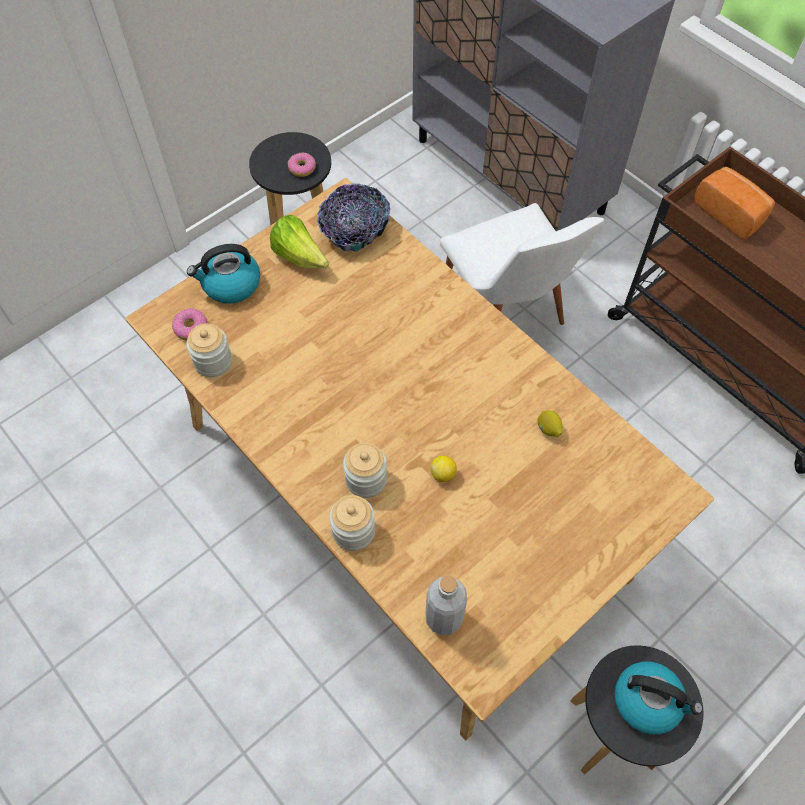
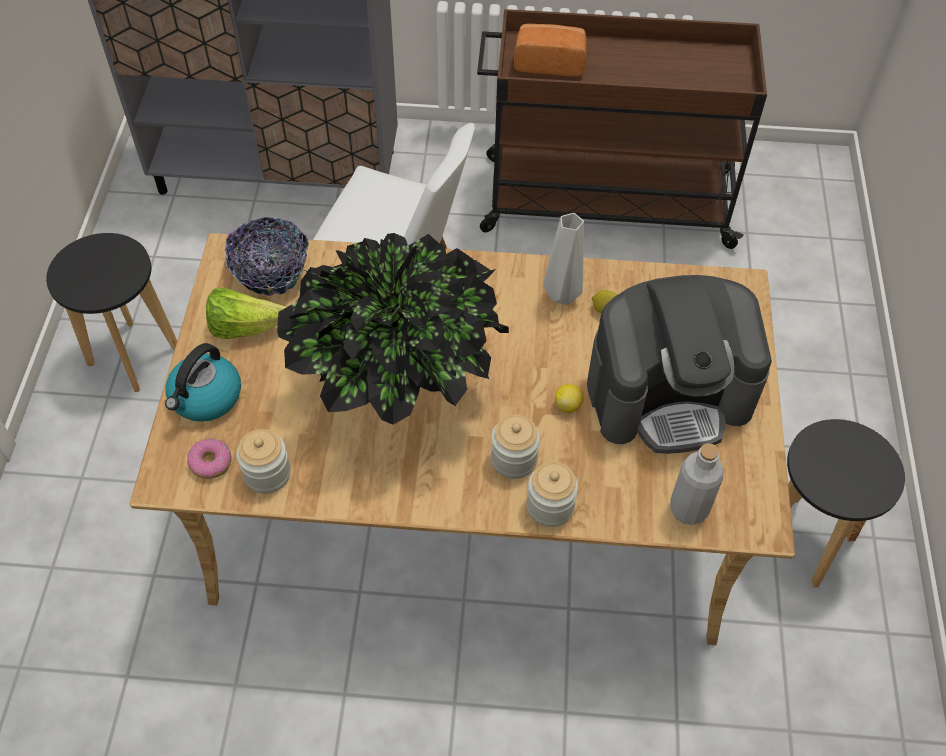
camera: 45 degrees left, 5 degrees down
donut [287,153,316,177] -> none
kettle [615,661,703,735] -> none
none -> potted plant [277,233,509,425]
none -> grey vase [543,213,584,305]
none -> coffee machine [587,275,772,454]

